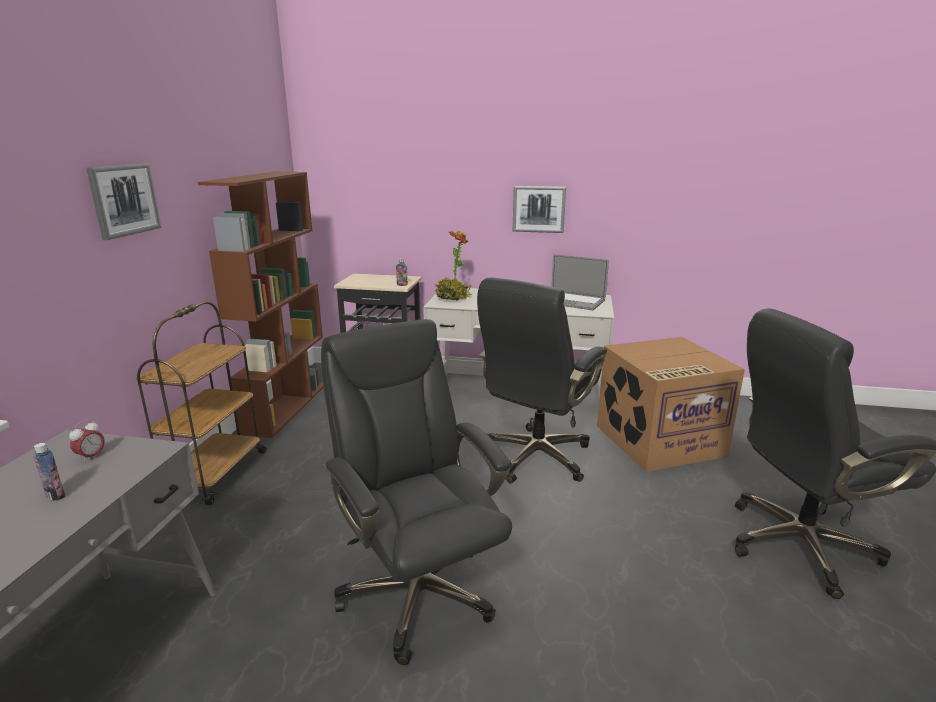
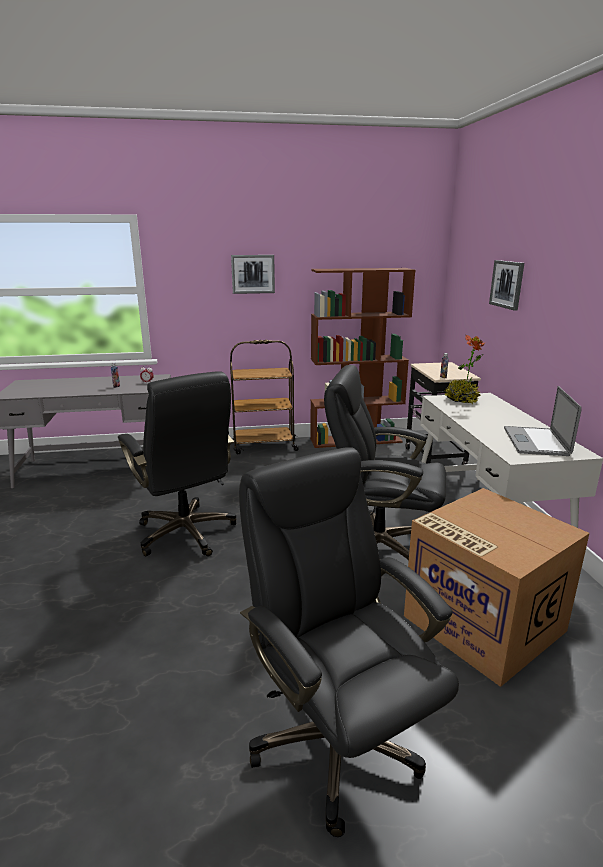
camera: 70 degrees right, 0 degrees up
black office chair [321,319,512,665] -> black office chair turned 105 degrees clockwise [118,371,236,557]
picture [513,186,566,233] -> picture moved to [489,260,524,311]

